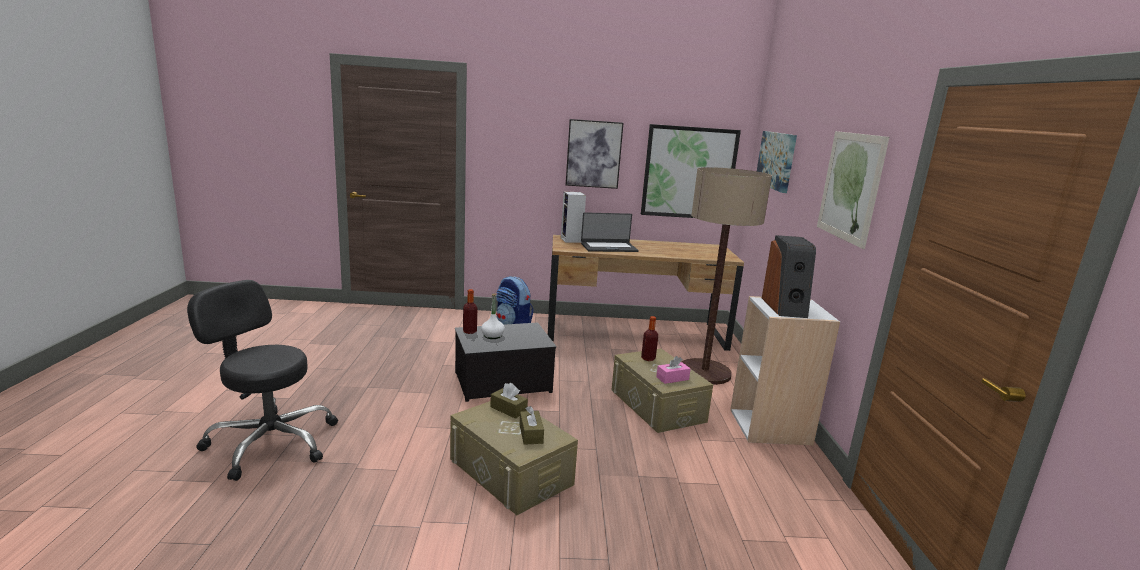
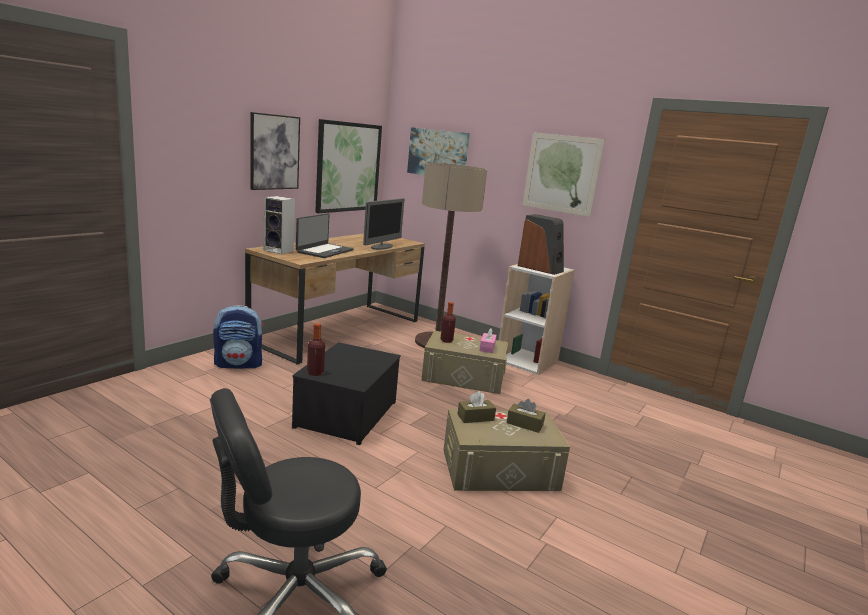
camera: 55 degrees left, 0 degrees up
white bottle [481,293,505,339] -> none
none -> monitor [363,198,404,250]

